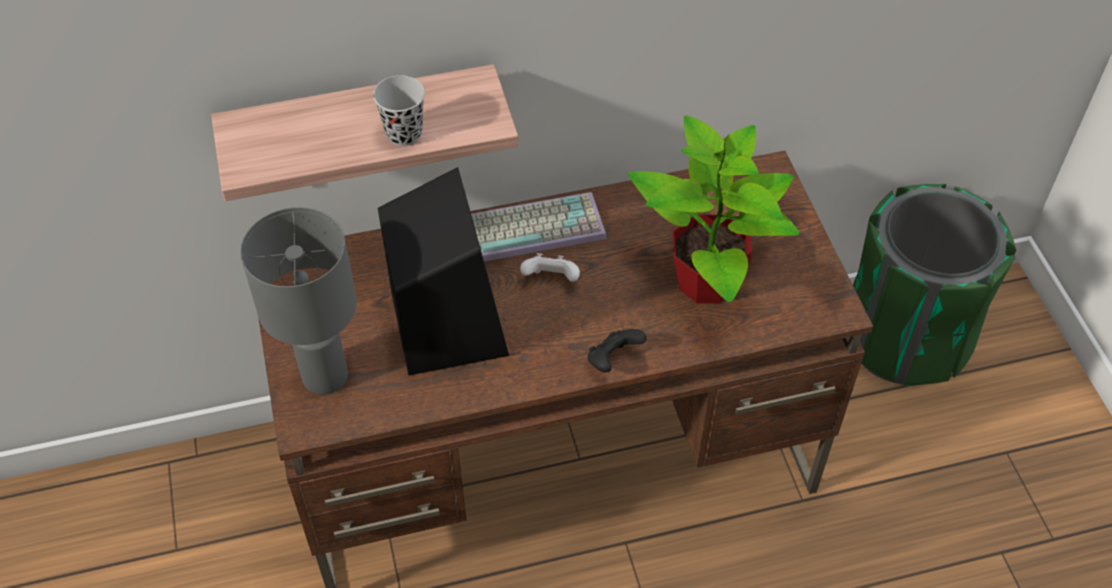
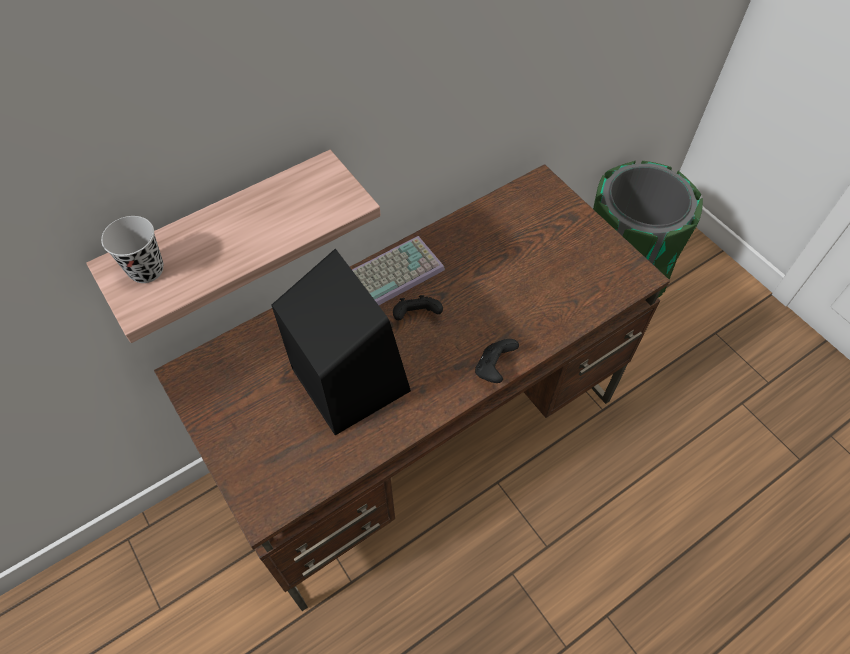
camera: 20 degrees left, 5 degrees up
grey table lamp [240,207,357,395] -> none
black cup [373,75,425,146] -> black cup moved to [101,216,163,283]
white game controller [520,253,580,282] -> black game controller [393,295,443,320]
potted plant [628,115,800,304] -> none

